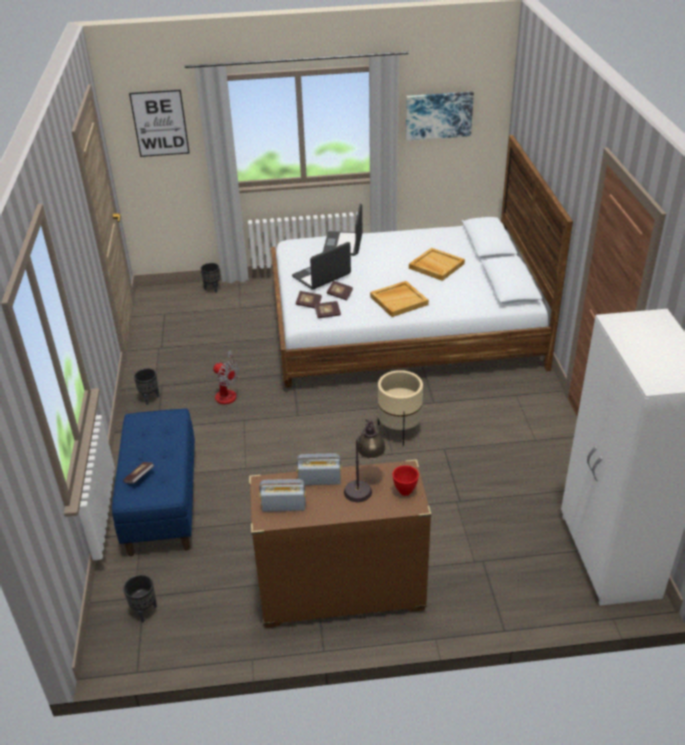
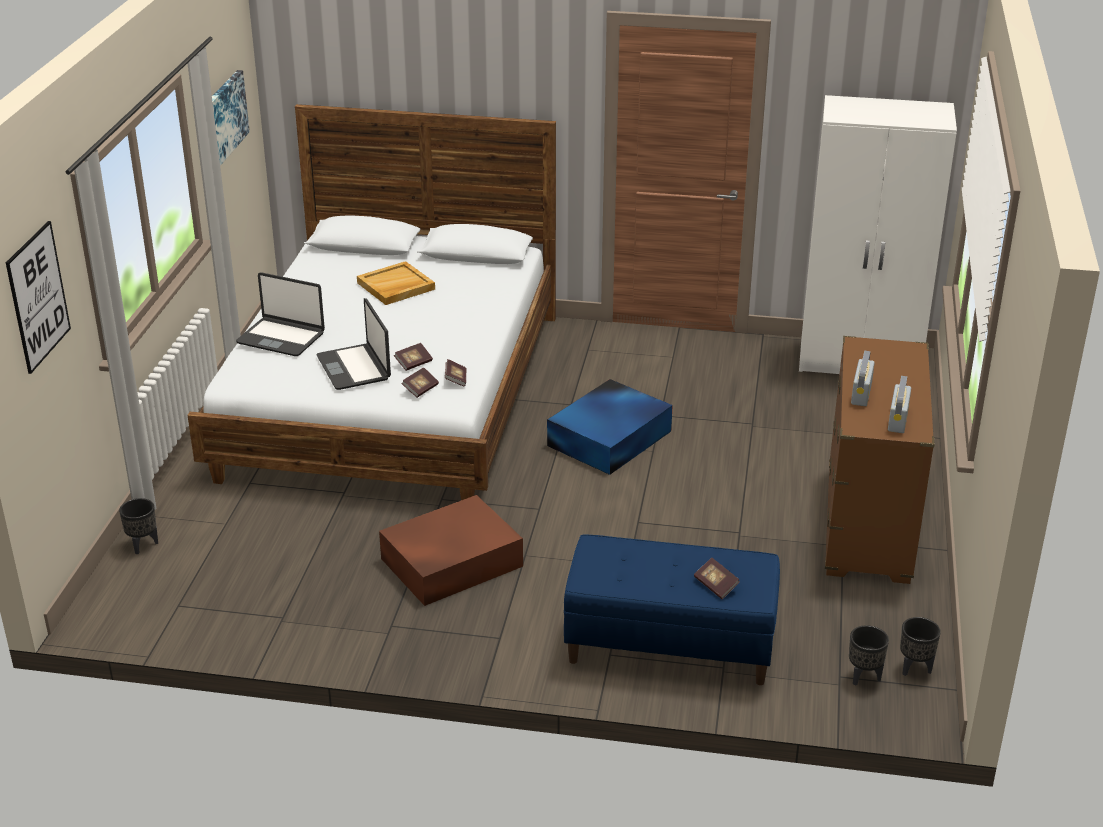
camera: 75 degrees left, 5 degrees down
black planter [134,368,160,405] -> black planter moved to [900,617,941,676]
fan [213,350,239,405] -> brown storage box [379,495,523,606]
table lamp [344,419,386,502] -> none
beige tray [370,281,429,317] -> none
beige planter [378,370,423,446] -> blue storage box [547,379,673,475]
red bowl [393,465,419,496] -> none

